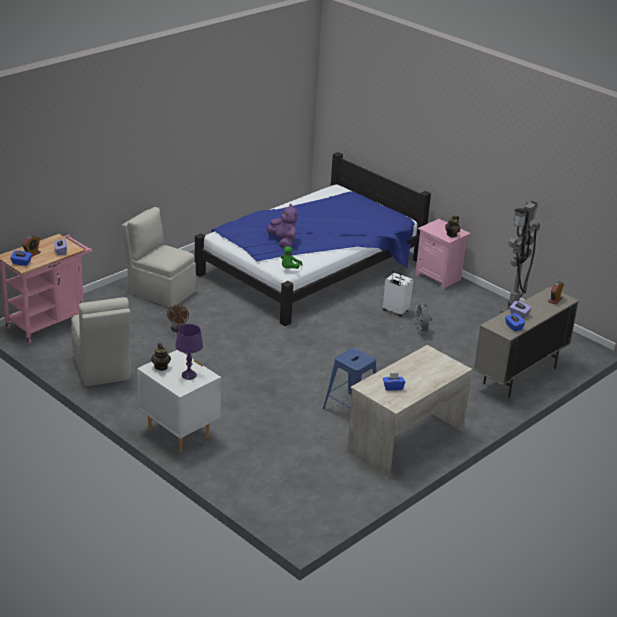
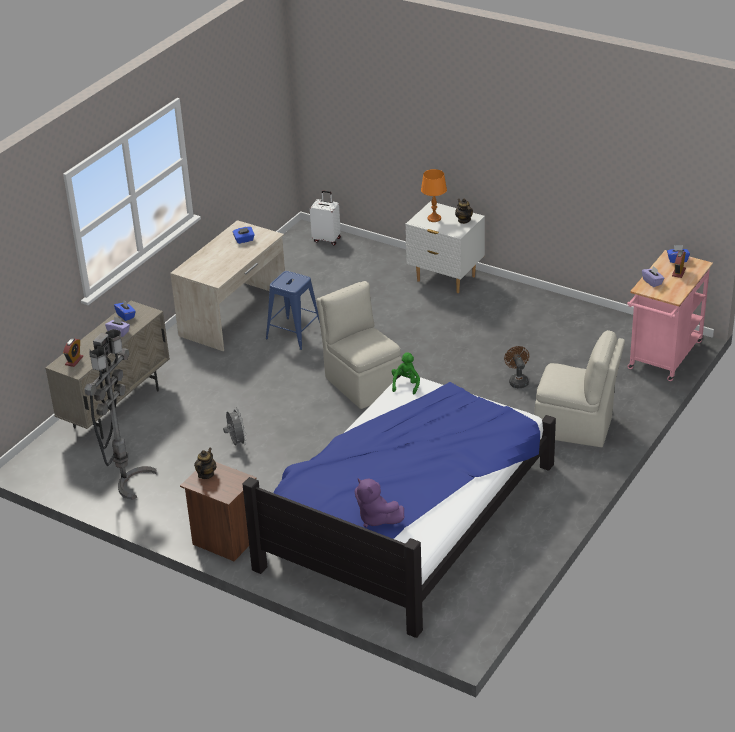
camera: 170 degrees right, 5 degrees up
beige chair [71,297,131,386] -> beige chair moved to [316,281,403,409]
purple table lamp [175,324,203,380] -> orange table lamp [421,169,447,222]
purple plush toy [267,204,298,248] -> purple plush toy moved to [355,478,404,527]
white suitcase [383,271,413,317] -> white suitcase moved to [310,190,341,245]
pink nightstand [415,219,470,289] -> brown nightstand [180,462,257,561]

